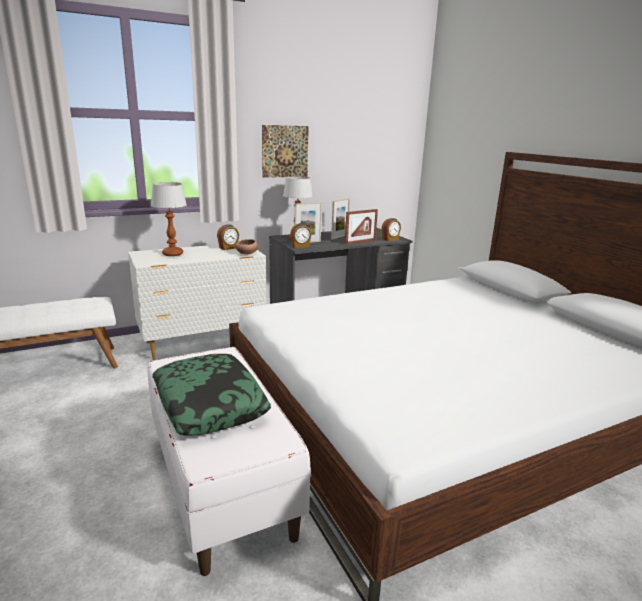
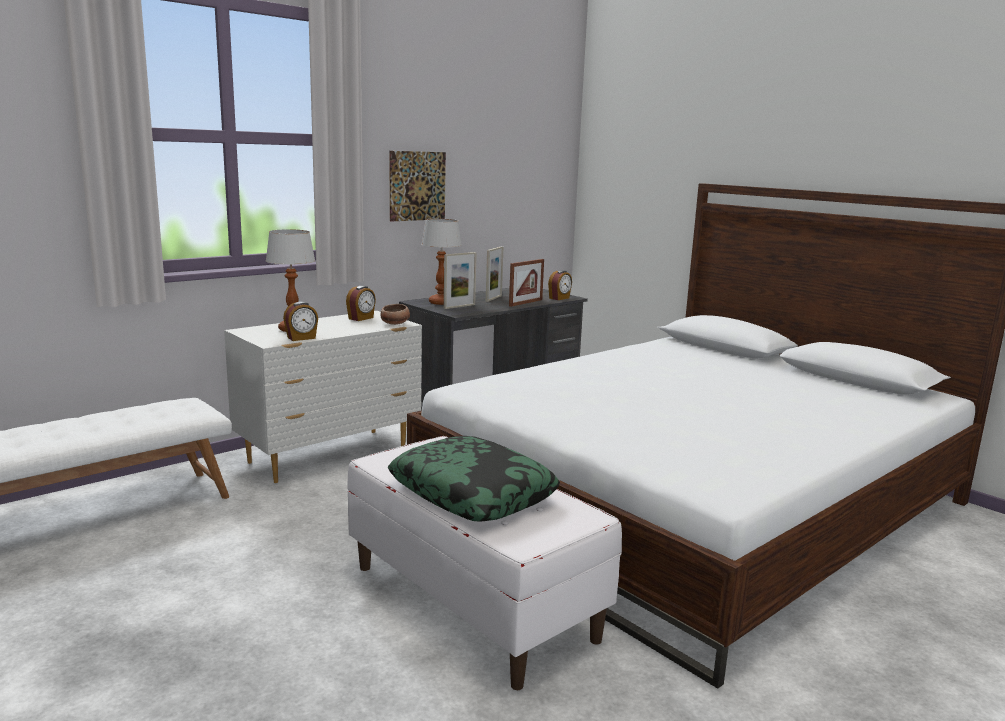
camera: 15 degrees left, 5 degrees down
alarm clock [291,223,312,248] -> alarm clock moved to [283,301,318,341]

